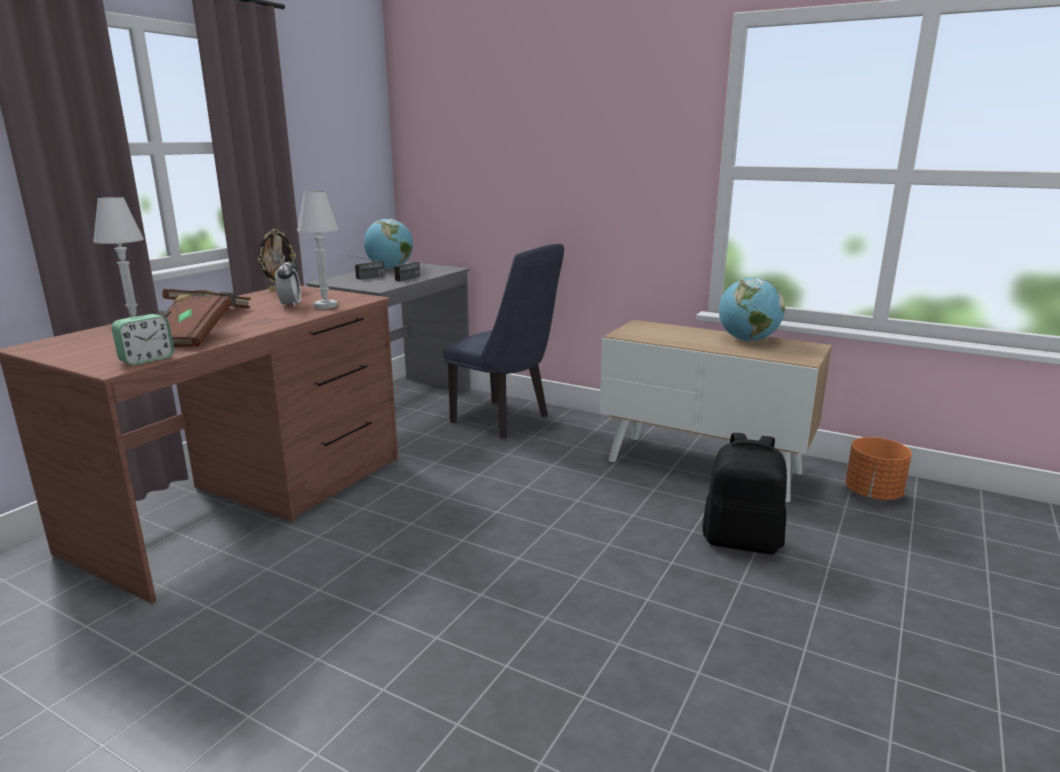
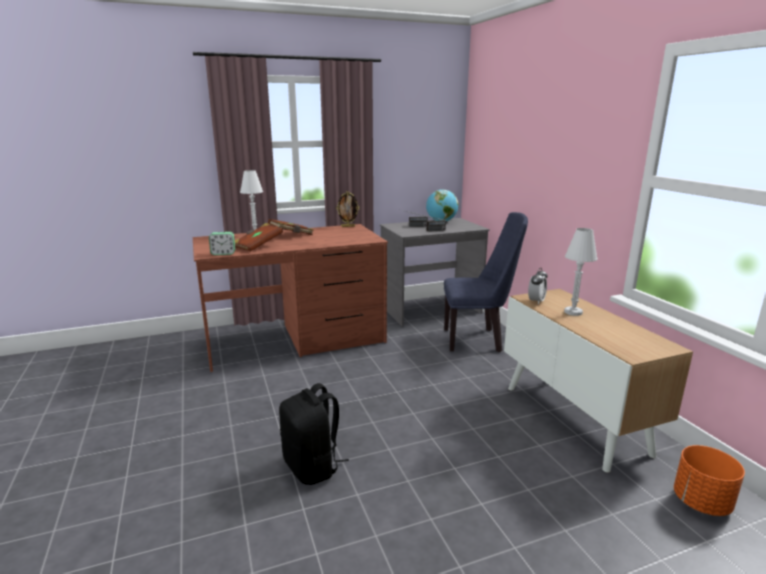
camera: 40 degrees right, 0 degrees up
alarm clock [275,257,301,307] -> alarm clock moved to [528,268,548,305]
white table lamp [297,191,339,309] -> white table lamp moved to [564,228,598,316]
blue chair [443,244,564,439] -> blue chair turned 75 degrees counterclockwise [444,212,528,352]
black backpack [703,433,787,554] -> black backpack moved to [279,383,349,485]
globe [719,277,785,341] -> none

